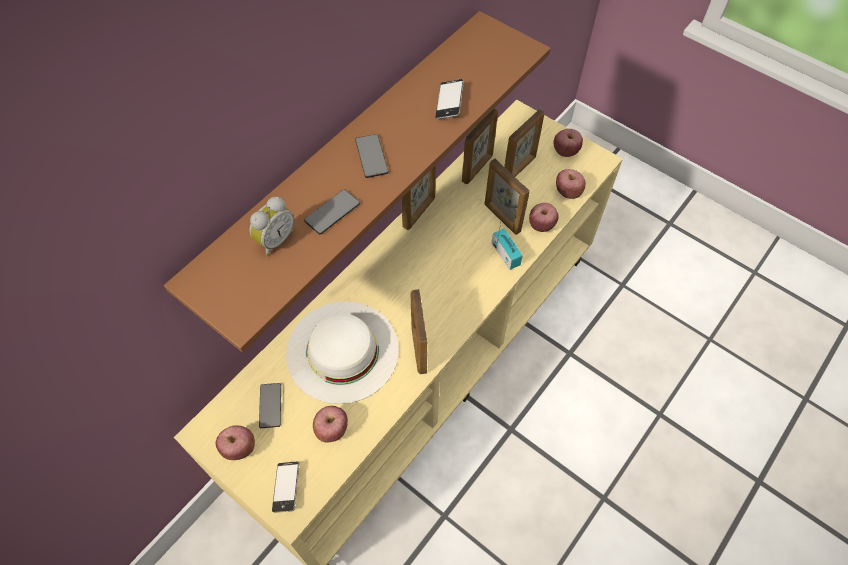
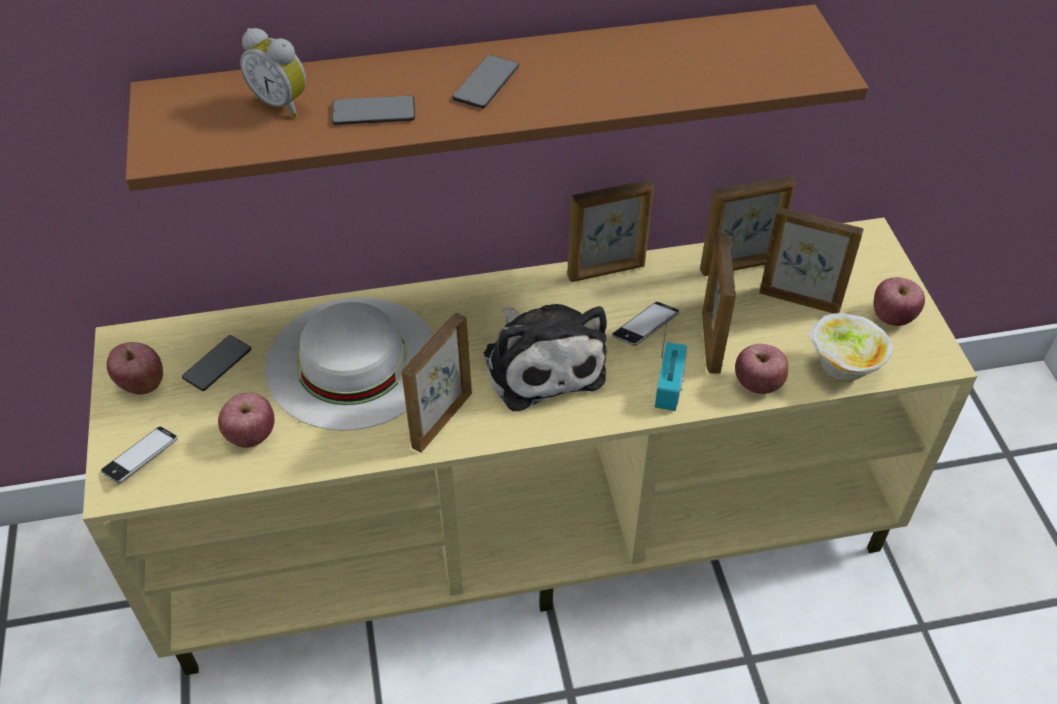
camera: 40 degrees right, 10 degrees down
alarm clock [249,197,294,256] -> alarm clock turned 45 degrees clockwise [240,28,306,117]
phone [435,79,464,119] -> phone moved to [612,302,679,346]
picture frame [504,109,545,177] -> picture frame turned 150 degrees counterclockwise [759,207,864,314]
apple [556,169,586,199] -> bowl [809,313,893,382]
none -> plush toy [484,304,607,411]

